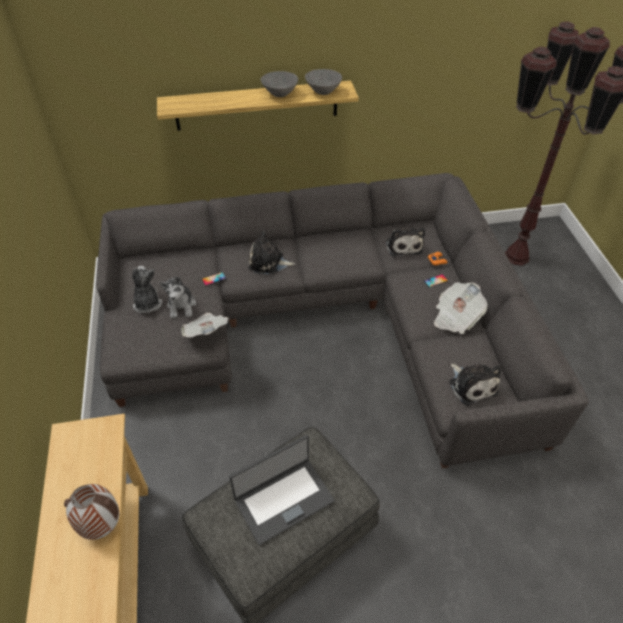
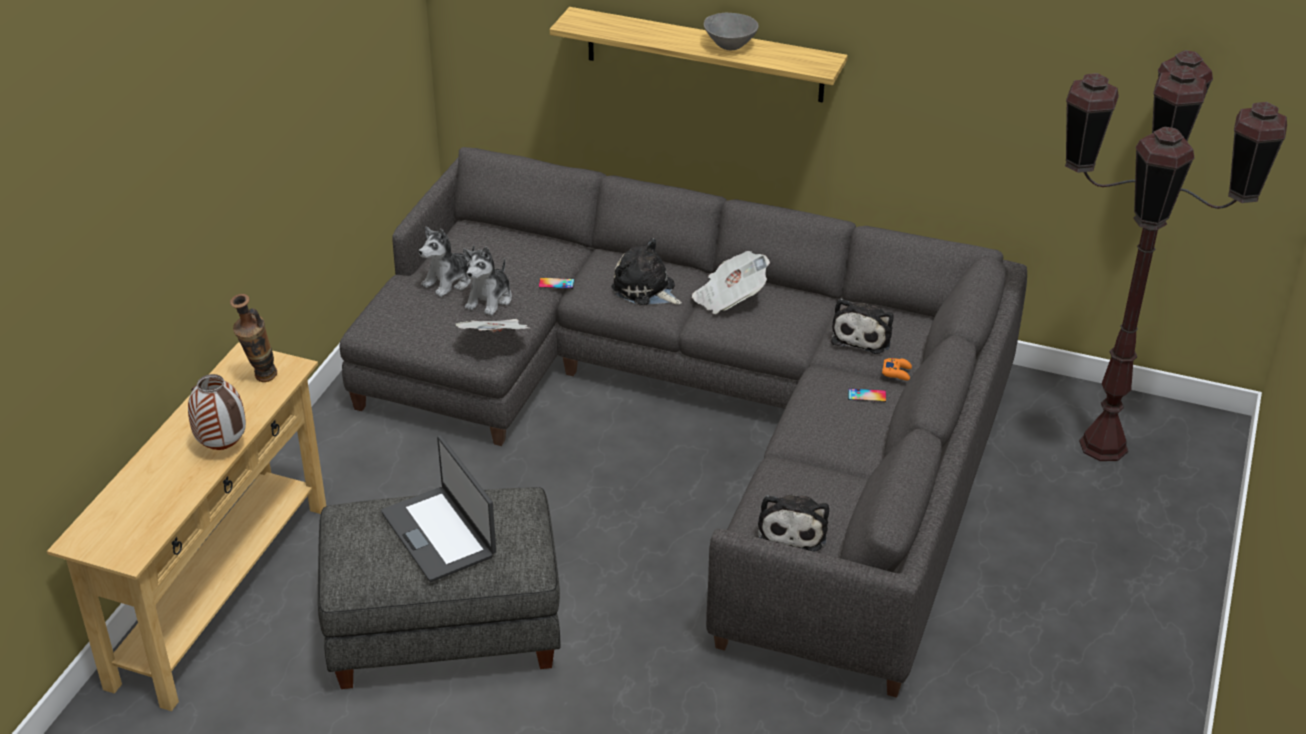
camera: 30 degrees right, 10 degrees down
plush toy [132,266,162,313] -> plush toy turned 150 degrees counterclockwise [419,227,475,297]
laptop [229,435,335,545] -> laptop turned 60 degrees clockwise [381,435,496,582]
grey bowl [305,69,342,95] -> none
newspaper [434,282,487,334] -> newspaper moved to [692,251,770,314]
none -> vase [230,294,277,382]

